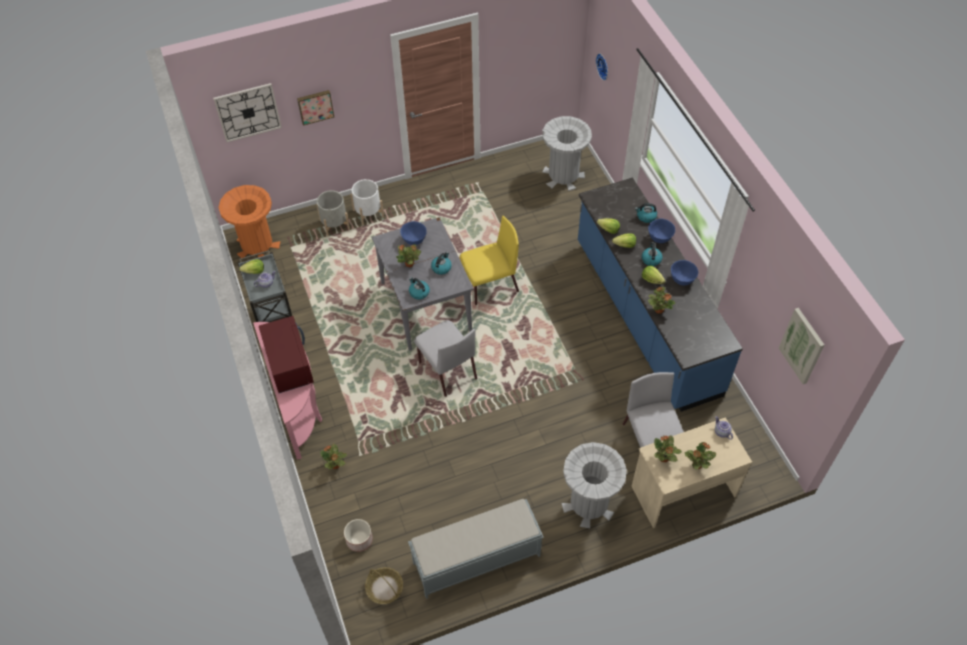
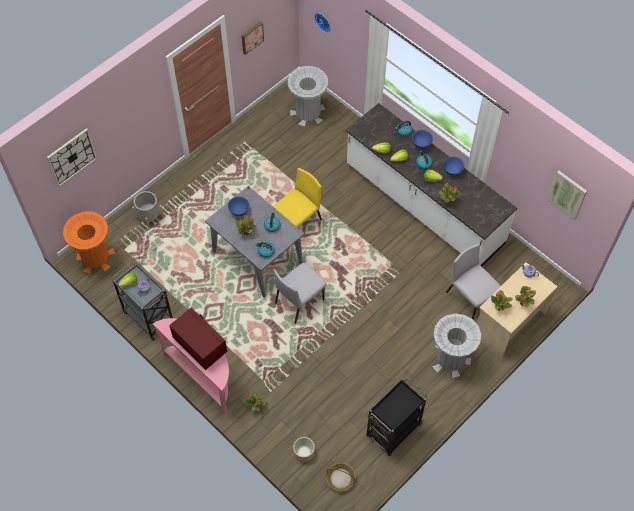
camera: 25 degrees left, 5 degrees up
picture [297,90,334,126] -> picture moved to [242,21,264,55]
white planter [350,179,384,225] -> none
grey bench [408,499,544,599] -> black cart [366,378,428,456]
grey chair [414,320,477,397] -> grey chair turned 105 degrees clockwise [273,263,327,324]
blue counter [578,178,743,412] -> white counter [346,103,517,266]

